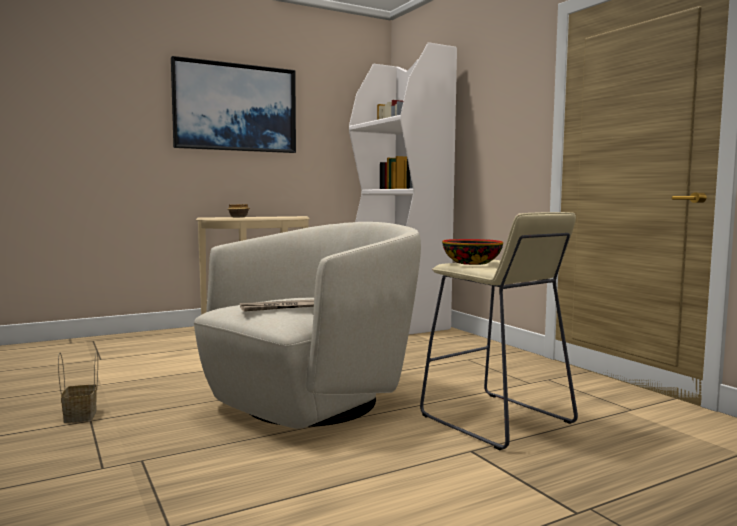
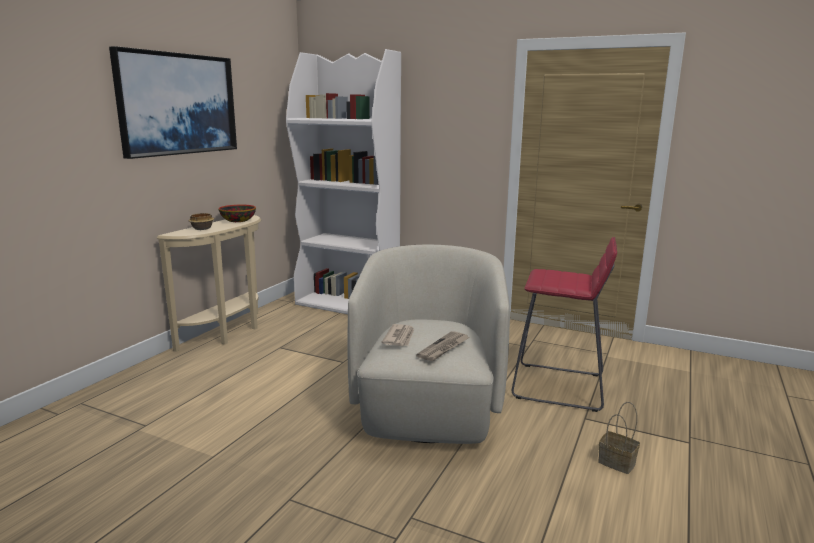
camera: 35 degrees left, 10 degrees up
basket [58,350,98,423] -> basket moved to [598,402,640,474]
beige stool [420,212,578,450] -> red stool [512,237,617,412]
bowl [442,239,503,265] -> bowl moved to [218,205,256,222]
none -> newspaper [381,324,414,346]

